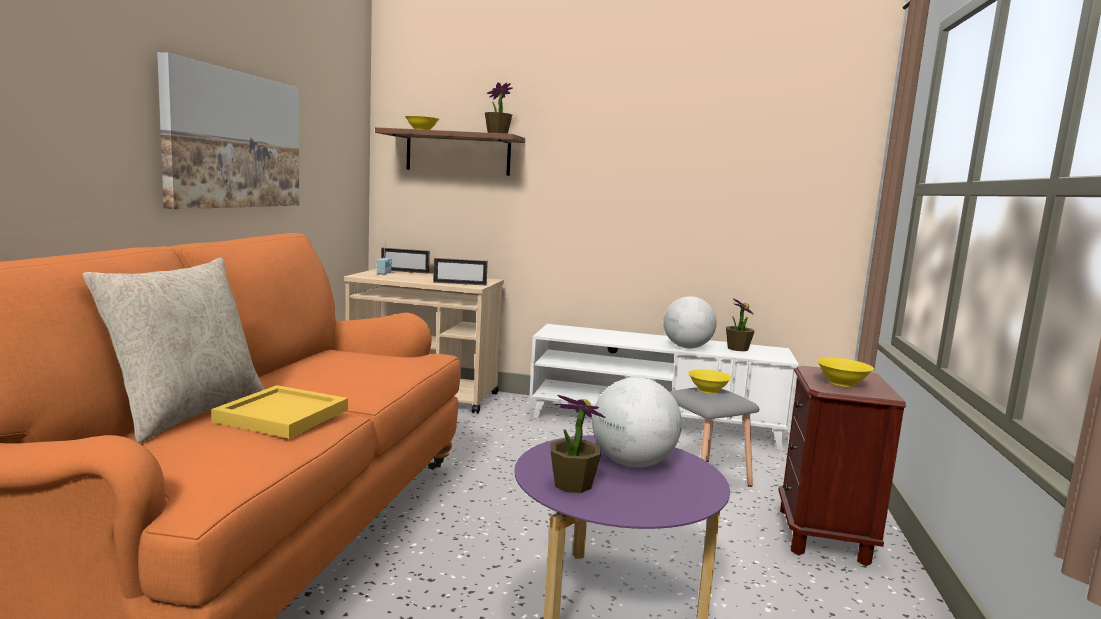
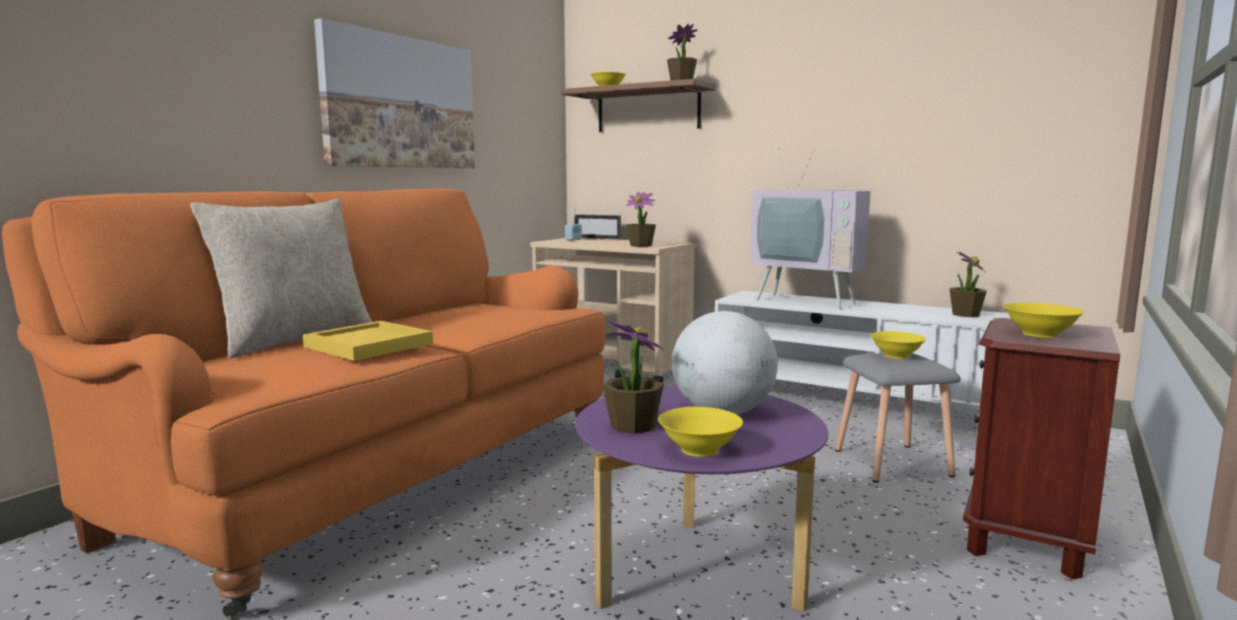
camera: 20 degrees right, 0 degrees up
picture frame [433,258,488,285] -> potted plant [626,192,656,247]
globe [663,296,717,348] -> none
none -> yellow bowl [658,407,743,457]
none -> television [750,148,871,310]

